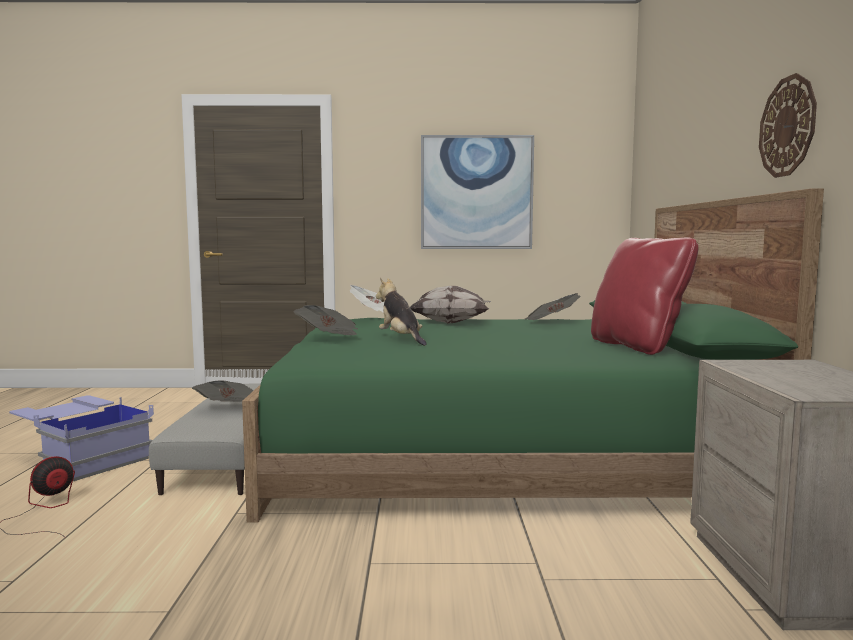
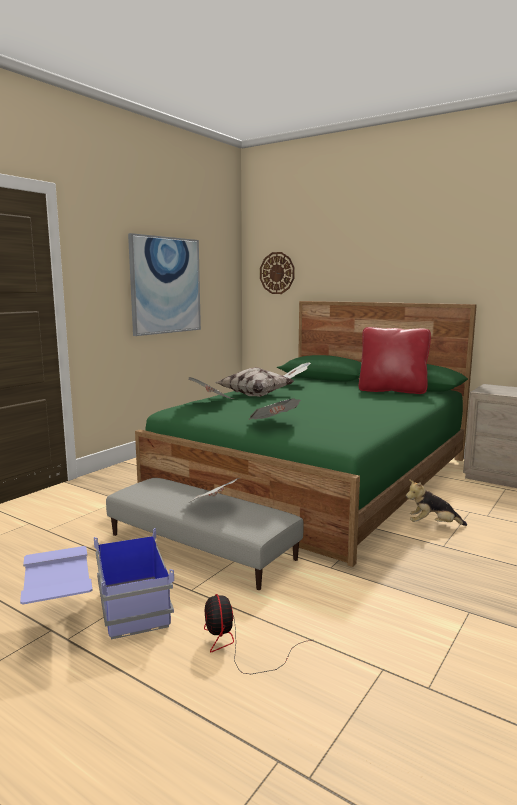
camera: 55 degrees left, 5 degrees up
plush toy [376,277,427,346] -> plush toy moved to [406,479,467,526]
wall clock [759,73,817,178] -> wall clock moved to [260,252,295,294]

